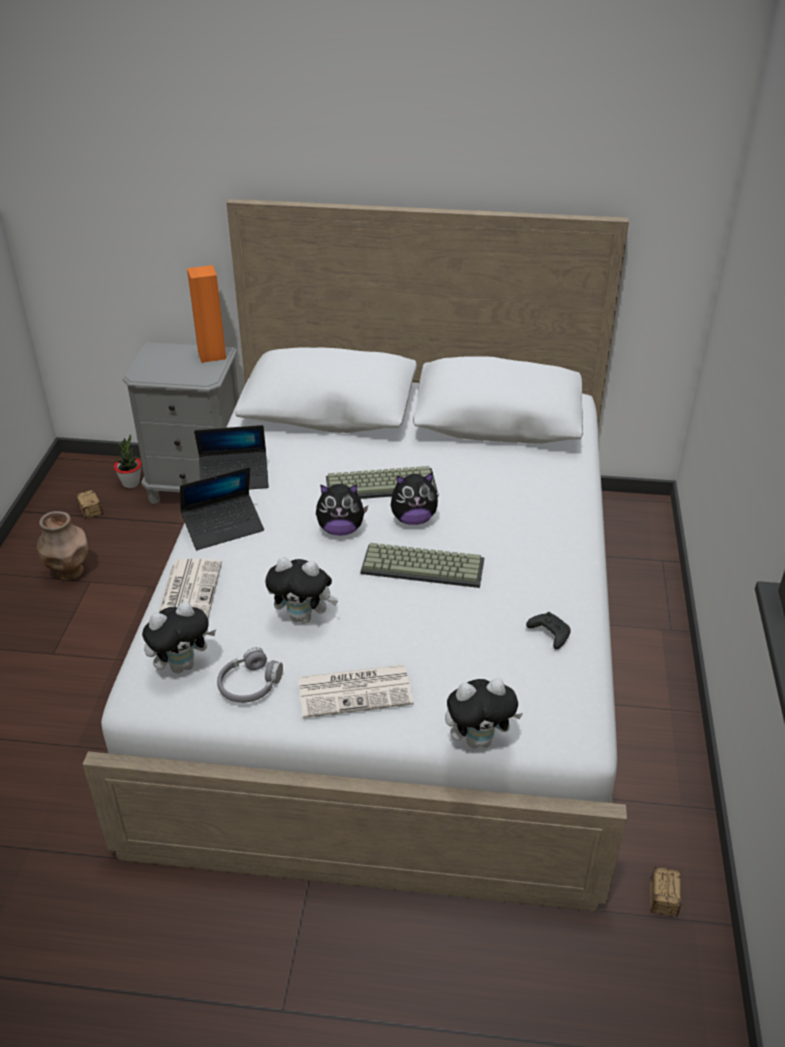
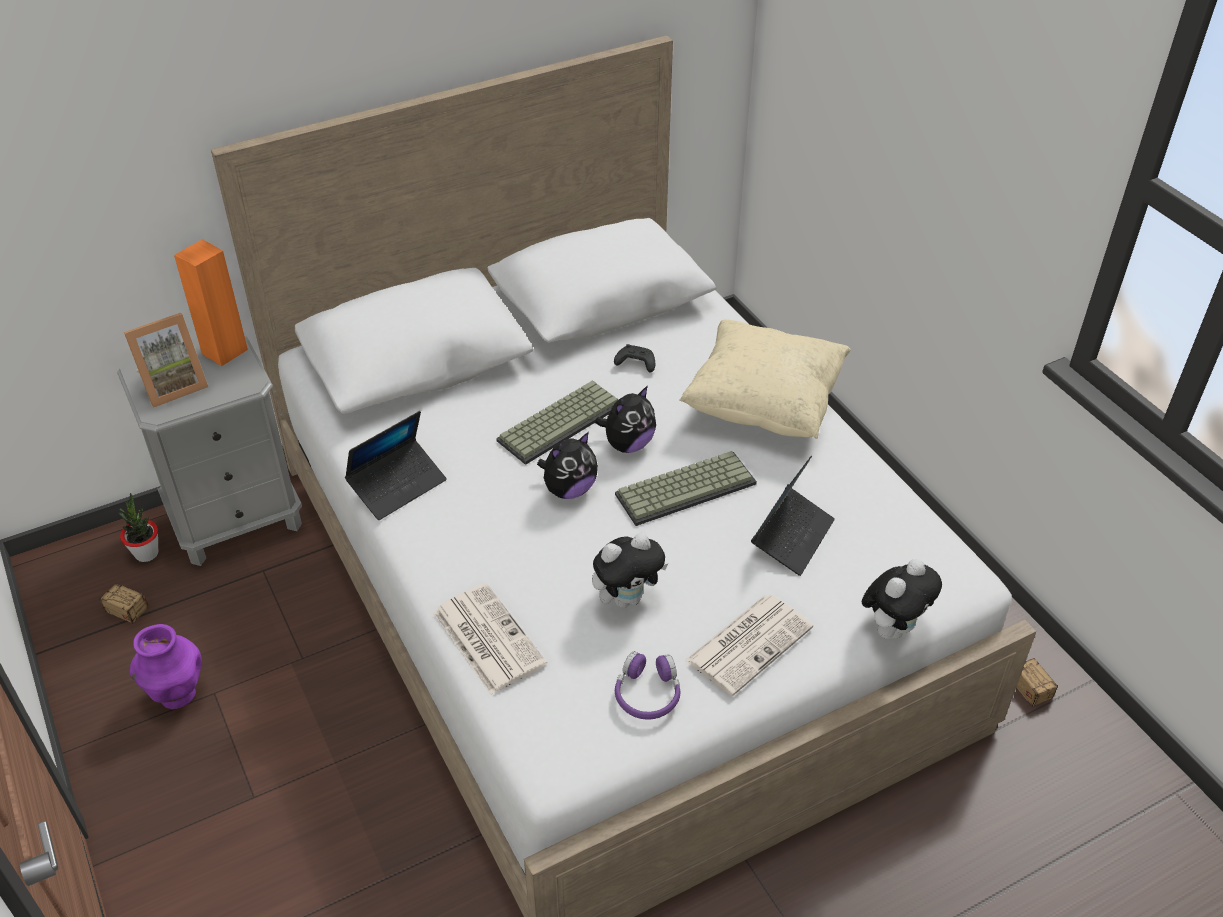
camera: 35 degrees left, 5 degrees up
brown vase [37,511,88,581] -> purple vase [130,624,202,709]
plush toy [142,601,216,674] -> none
laptop [180,467,264,550] -> laptop moved to [751,455,835,576]
grey headphones [217,647,283,703] -> purple headphones [615,651,680,720]
black game controller [526,612,571,649] -> black game controller moved to [614,344,655,373]
none -> picture frame [124,313,208,408]
none -> beige pillow [679,319,851,439]

